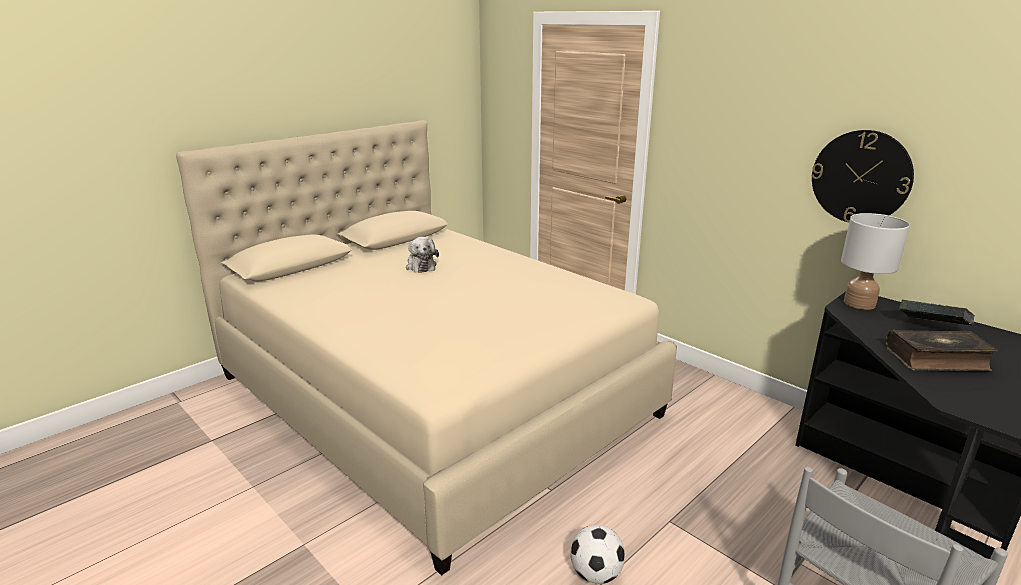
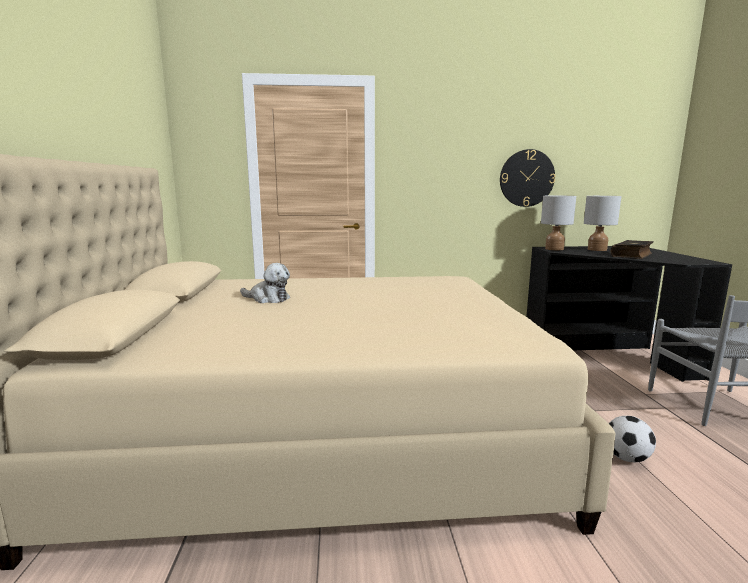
camera: 50 degrees left, 10 degrees down
book [899,300,975,326] -> grey table lamp [584,196,621,251]

